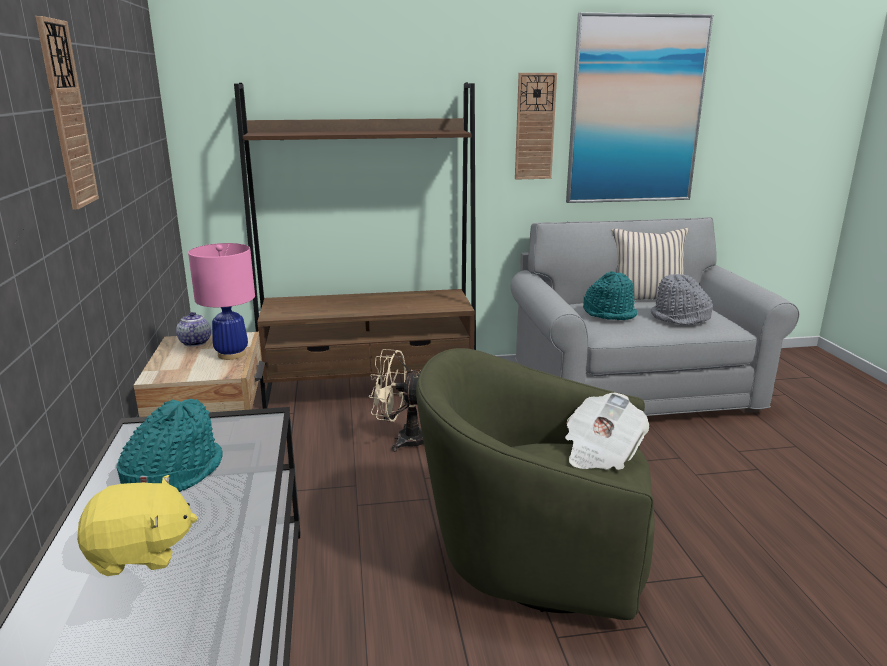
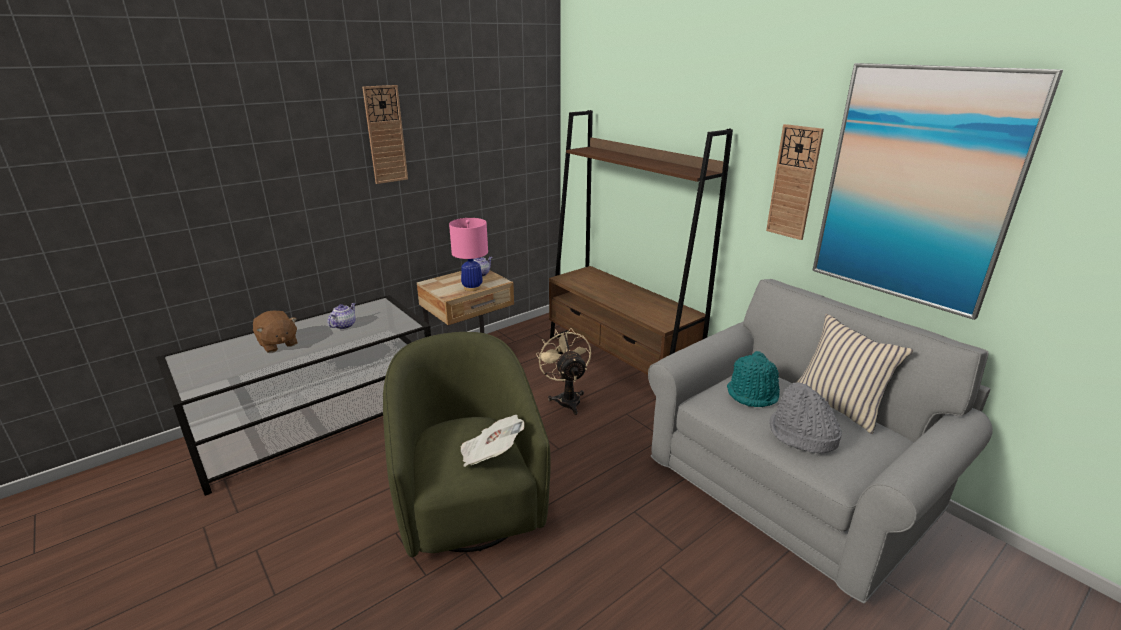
camera: 60 degrees right, 5 degrees up
yellow plush toy [77,475,198,576] -> brown plush toy [253,310,298,353]
turquoise hat [117,399,223,492] -> teapot [328,303,356,329]

